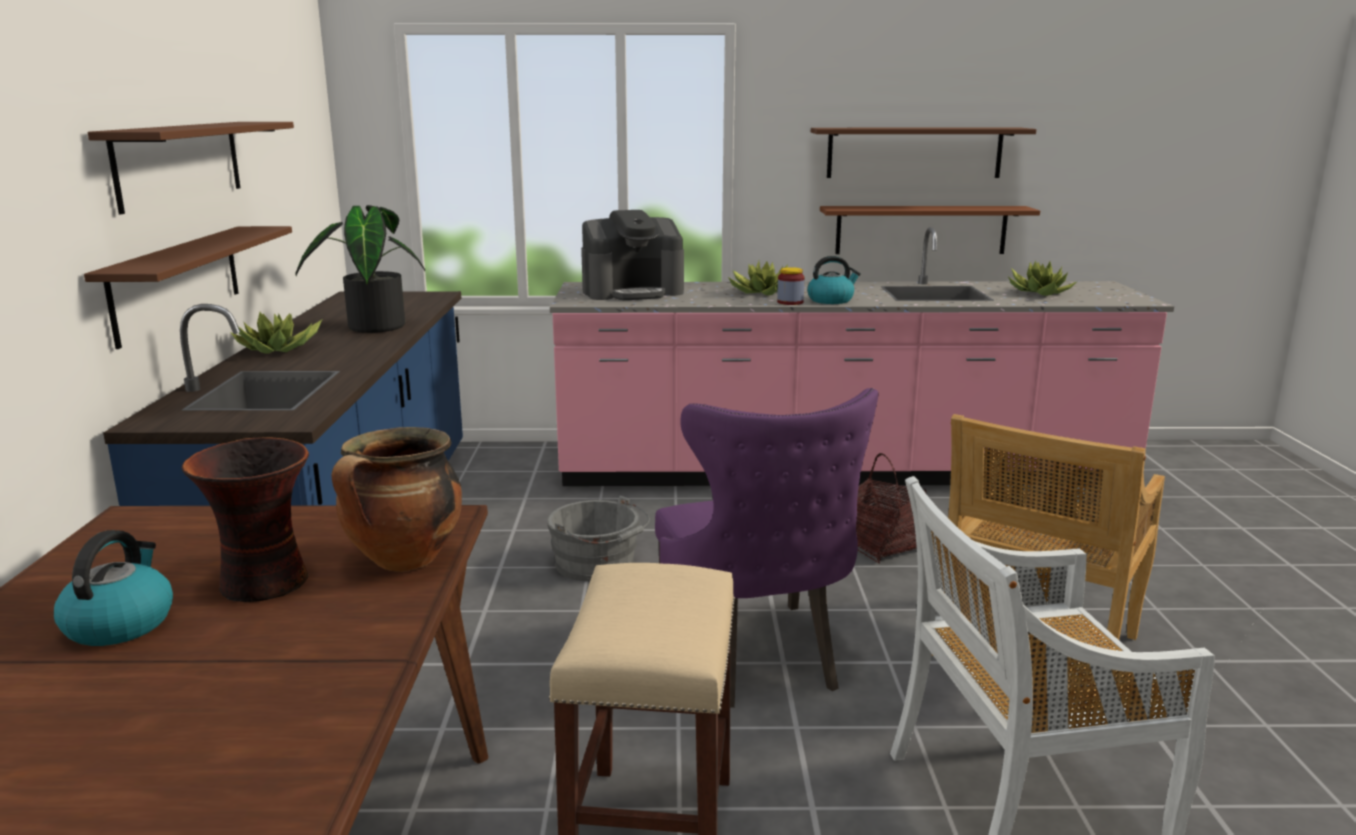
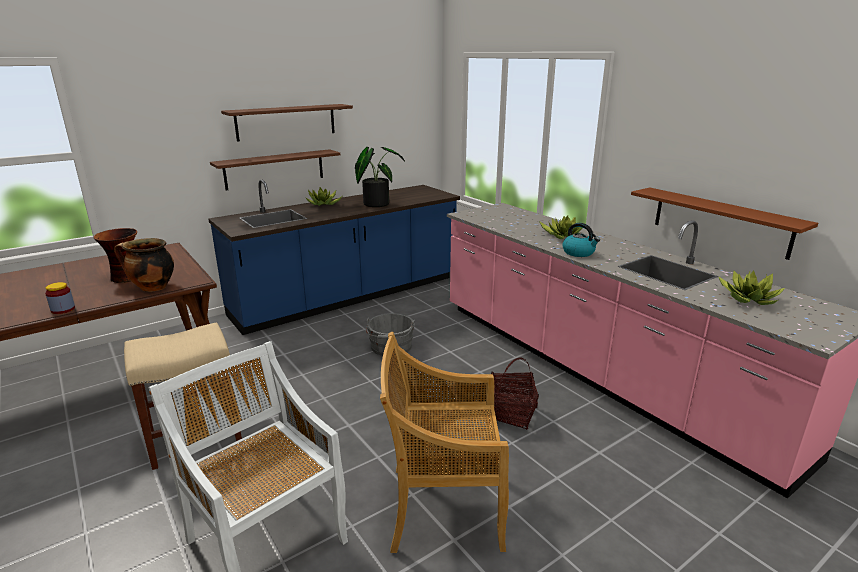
camera: 55 degrees right, 5 degrees up
kettle [54,530,173,646] -> none
coffee machine [581,210,684,300] -> none
purple chair [655,388,878,708] -> none
jar [777,267,805,305] -> jar moved to [45,282,75,314]
brown shelf [811,128,1036,178] -> none

